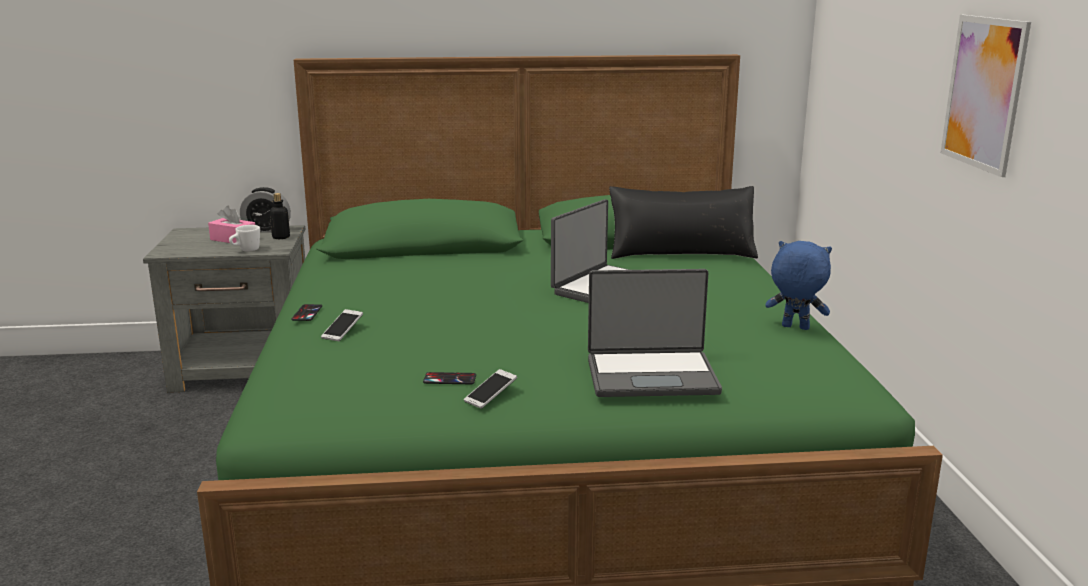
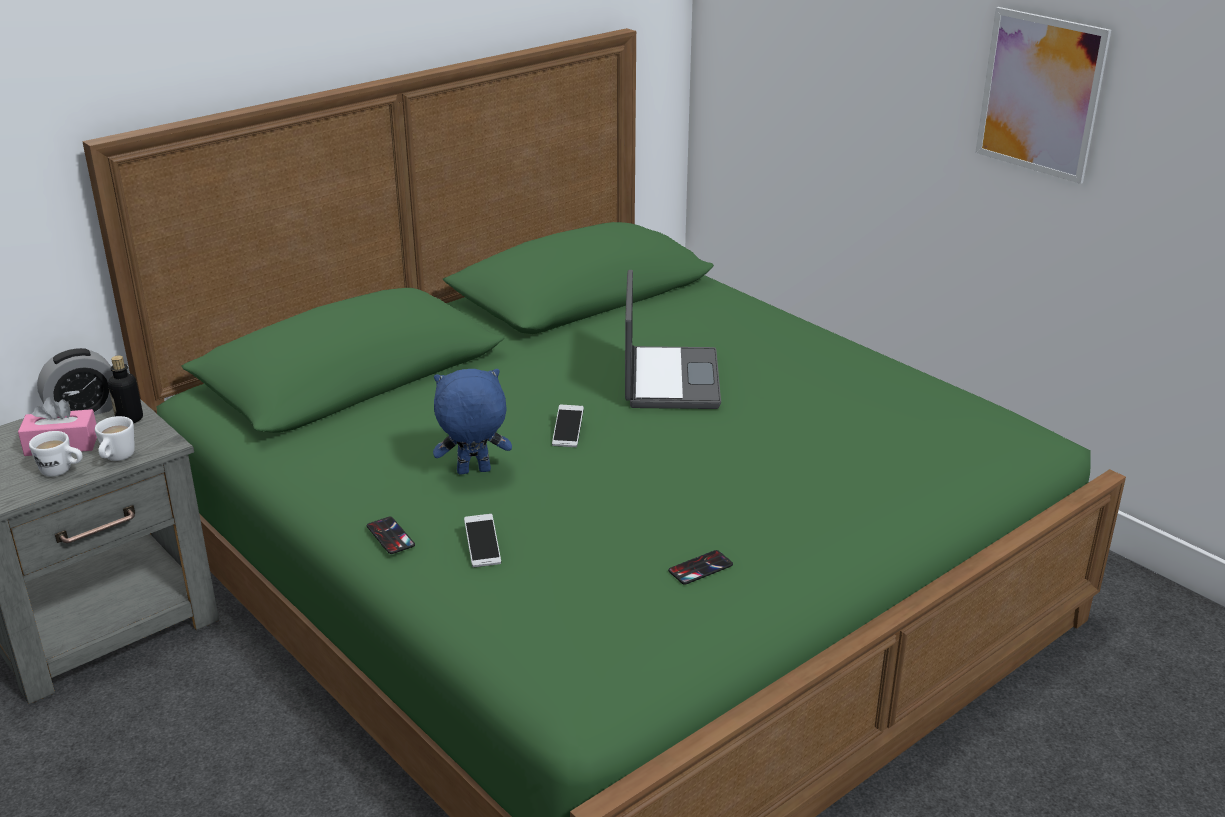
camera: 35 degrees left, 10 degrees up
phone [464,369,517,409] -> phone moved to [552,405,584,447]
laptop [588,269,722,397] -> none
black pillow [609,186,758,259] -> none
blue plush toy [766,241,832,330] -> blue plush toy moved to [433,369,512,475]
none -> white mug [29,431,83,477]

